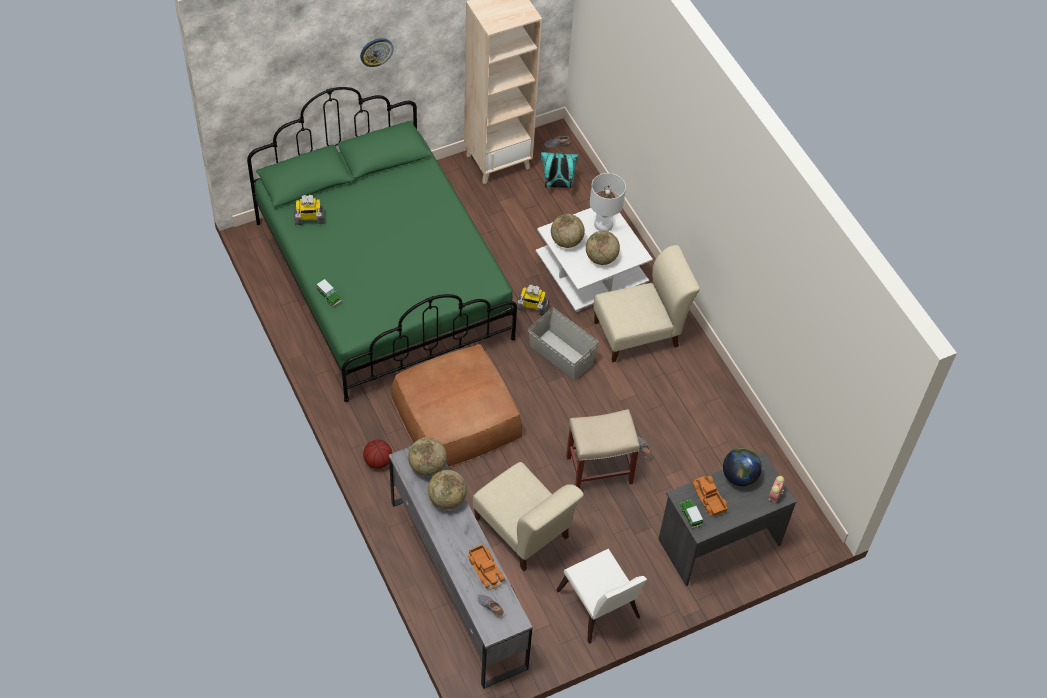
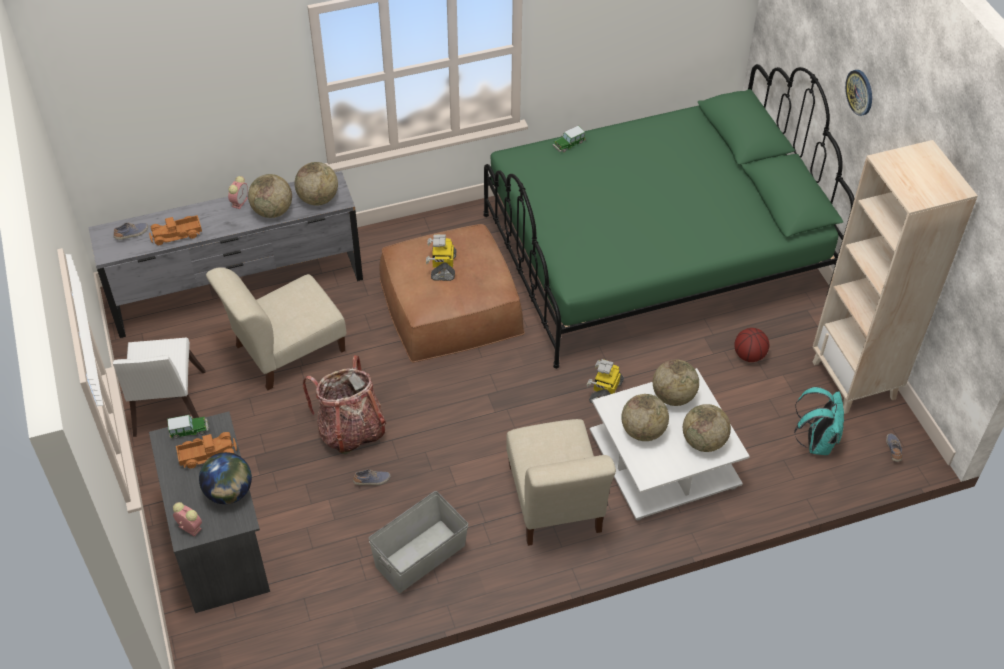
camera: 100 degrees right, 5 degrees down
toy robot [293,195,325,225] -> toy robot moved to [426,234,457,281]
basketball [363,440,392,469] -> basketball moved to [734,328,769,362]
grey storage box [528,308,599,381] -> grey storage box moved to [368,491,468,593]
white chair [556,549,647,644] -> white chair turned 75 degrees counterclockwise [113,338,205,437]
beige stool [566,409,640,489] -> backpack [303,355,386,455]
white table lamp [590,173,626,231] -> globe [683,404,731,452]
none -> alarm clock [228,176,248,209]

